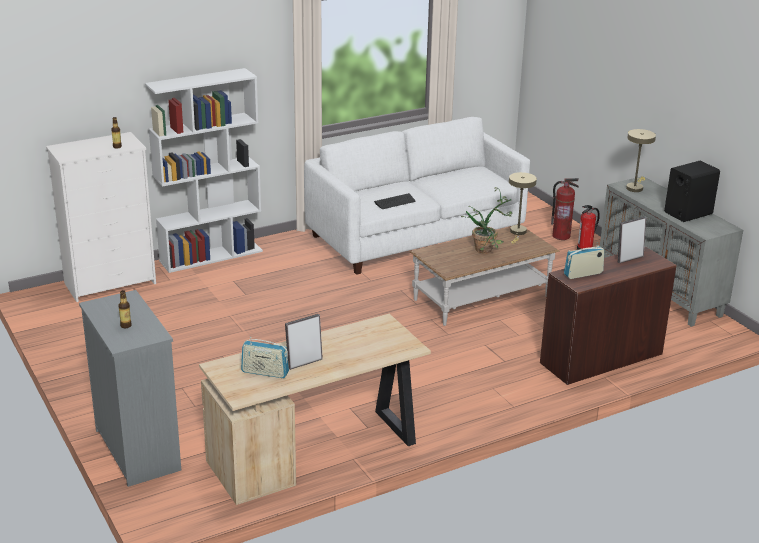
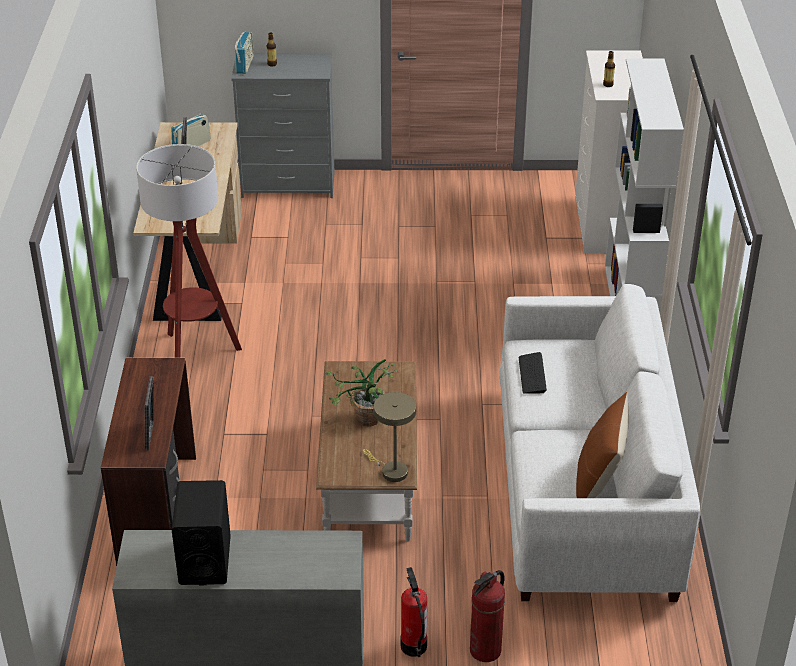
camera: 120 degrees right, 10 degrees up
radio [564,242,604,279] -> radio moved to [235,32,254,74]
beige table lamp [626,129,656,192] -> none
none -> floor lamp [136,144,242,358]
none -> brown pillow [576,392,629,498]

